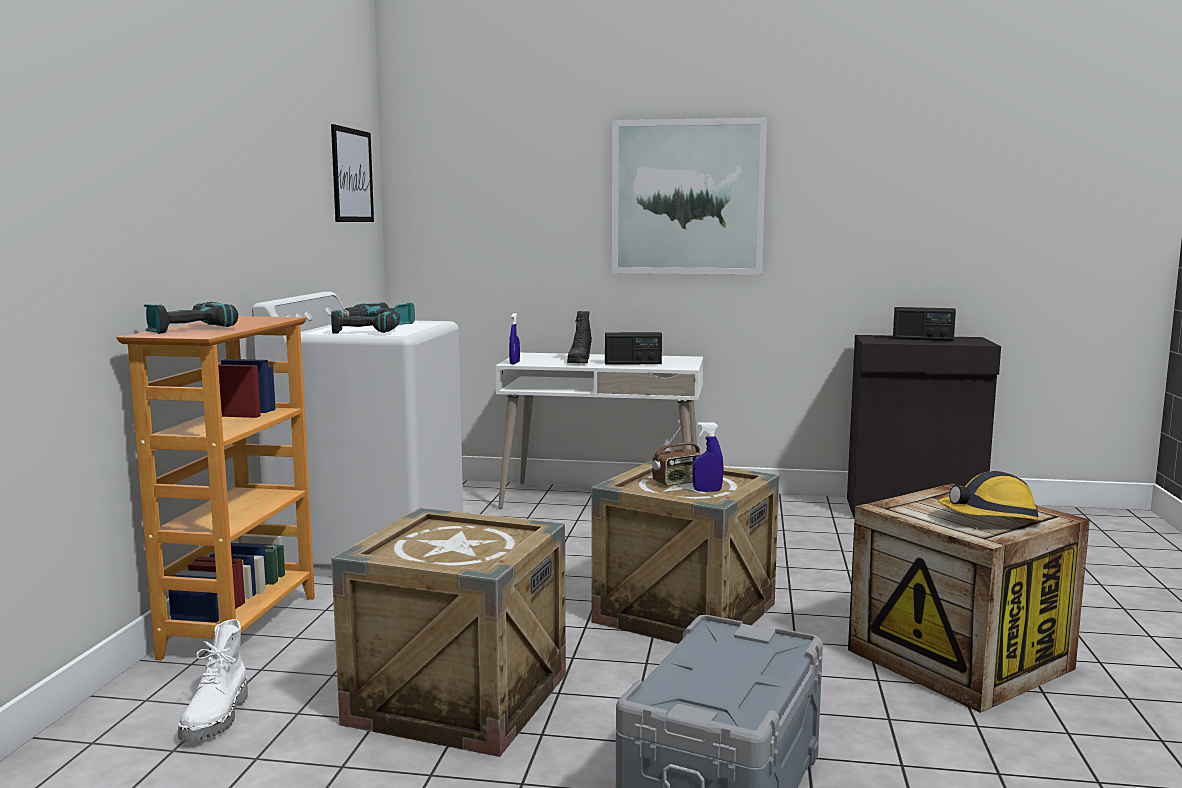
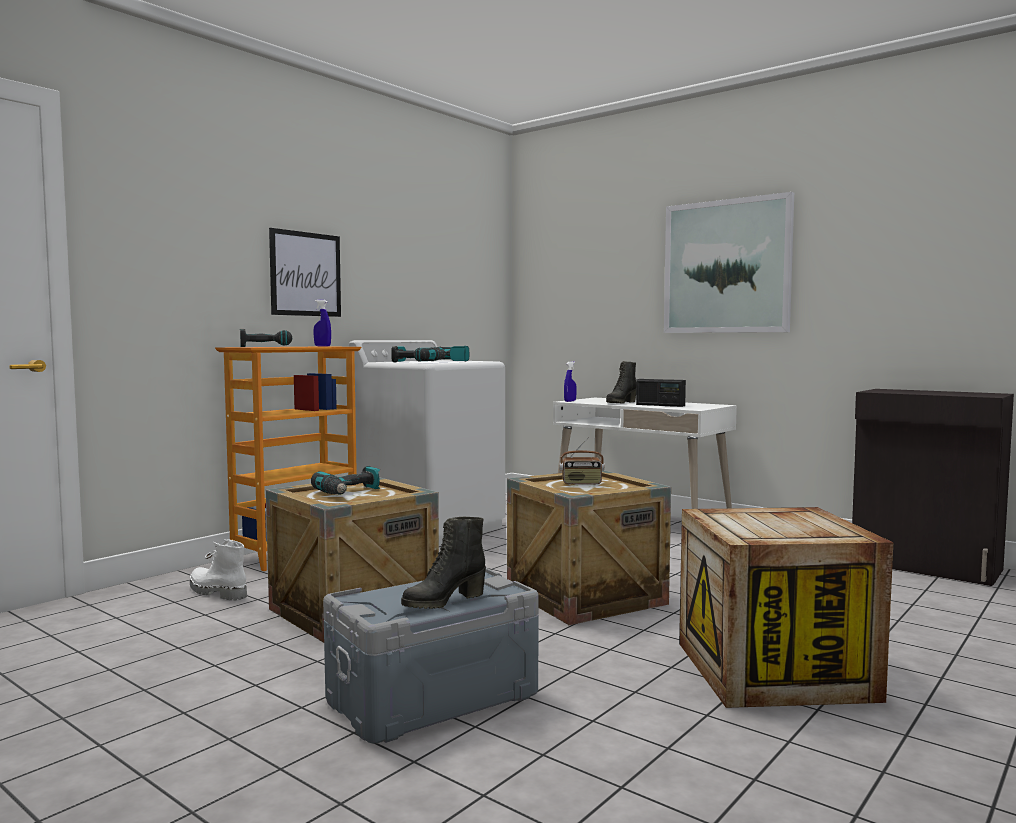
camera: 30 degrees right, 5 degrees down
white boot [178,619,248,741] -> white boot turned 90 degrees clockwise [190,539,247,600]
picture [331,124,374,222] -> picture moved to [269,228,341,317]
blue spray bottle [692,422,724,492] -> blue spray bottle moved to [314,300,331,347]
radio [893,307,956,341] -> none
hard hat [939,471,1043,521] -> none
none -> power drill [311,466,380,495]
none -> black boot [401,517,486,609]

